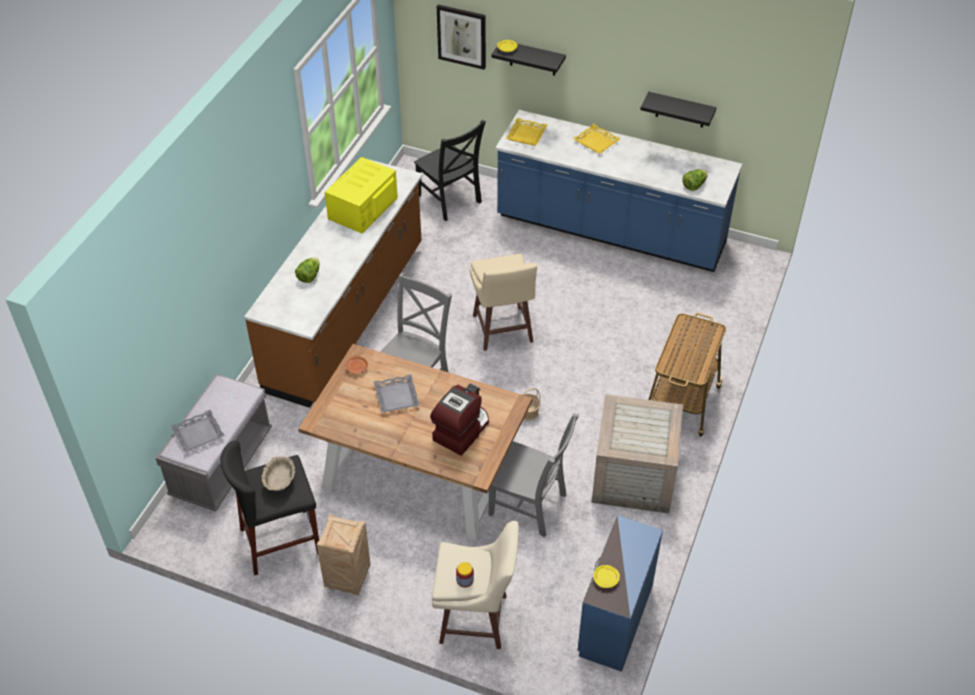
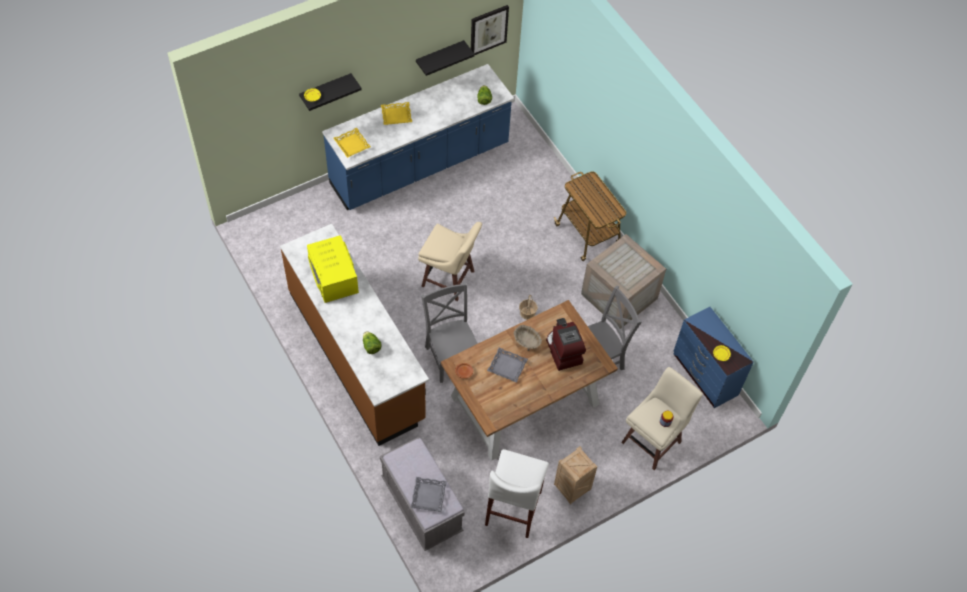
camera: 55 degrees left, 10 degrees up
black stool [220,441,319,575] -> white stool [485,449,549,538]
beige bowl [262,457,295,491] -> beige bowl moved to [513,325,542,351]
black chair [414,120,486,221] -> none
picture [437,4,486,70] -> picture moved to [471,5,509,55]

